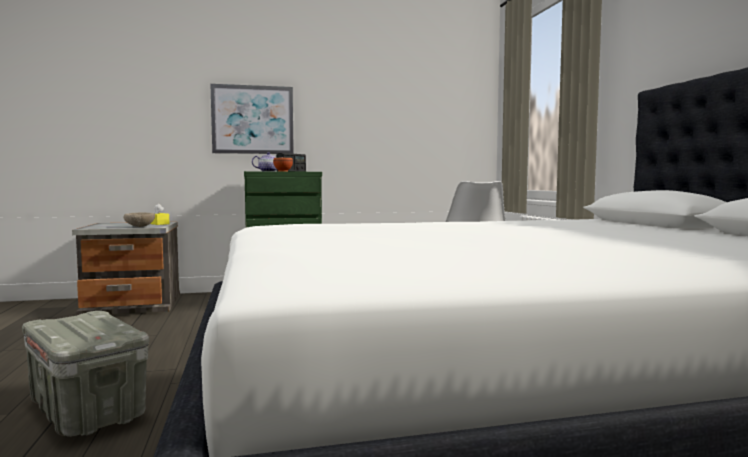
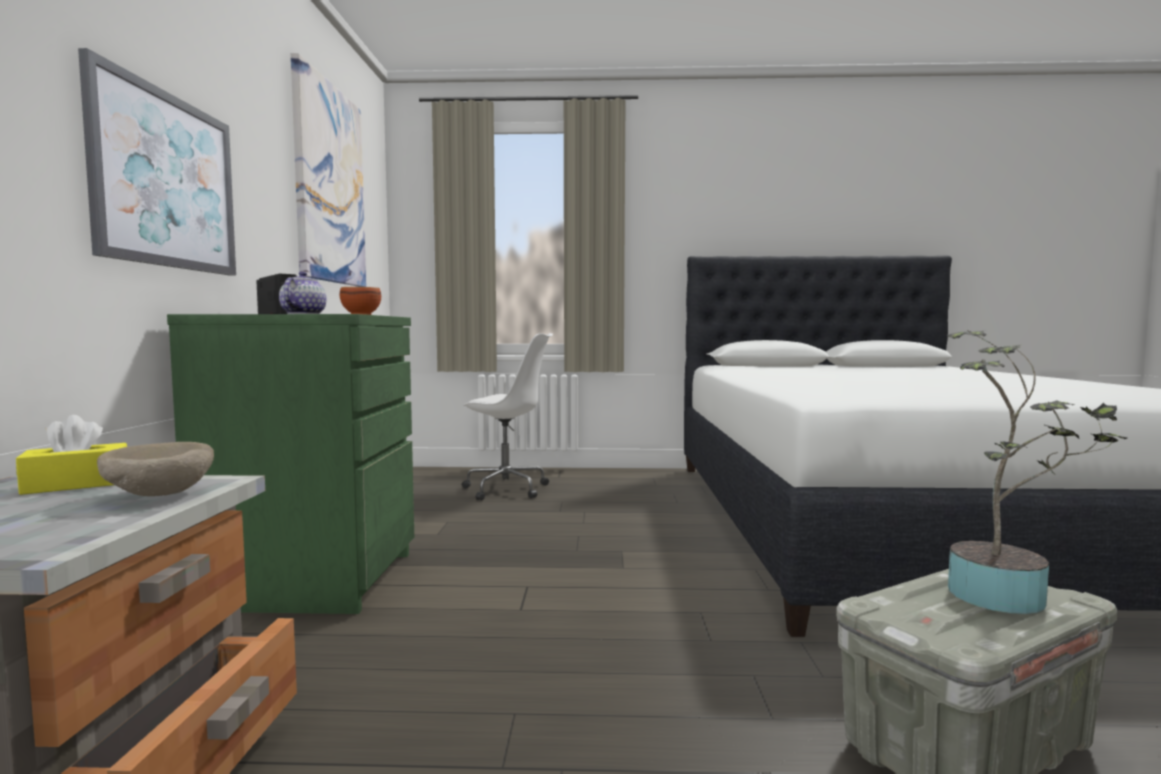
camera: 75 degrees left, 0 degrees up
none -> picture [291,53,366,287]
none -> potted plant [947,330,1128,614]

